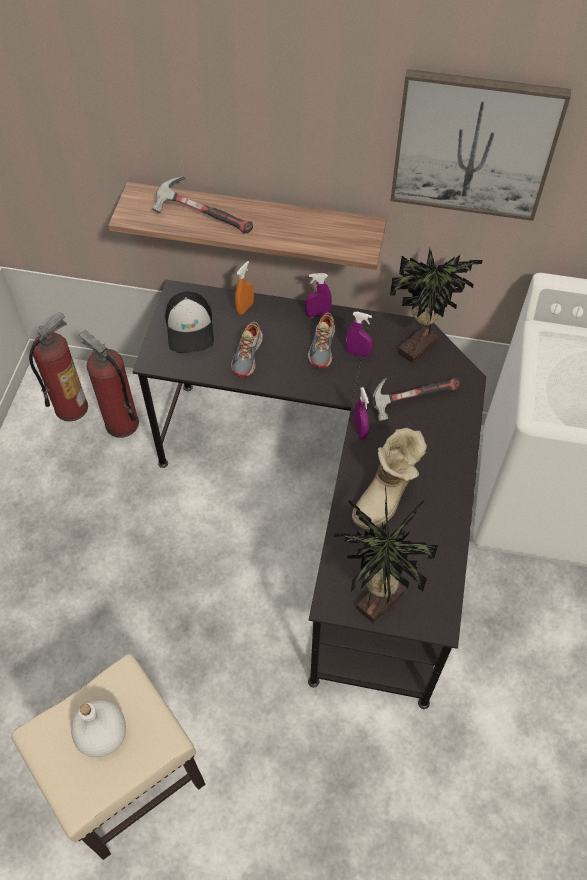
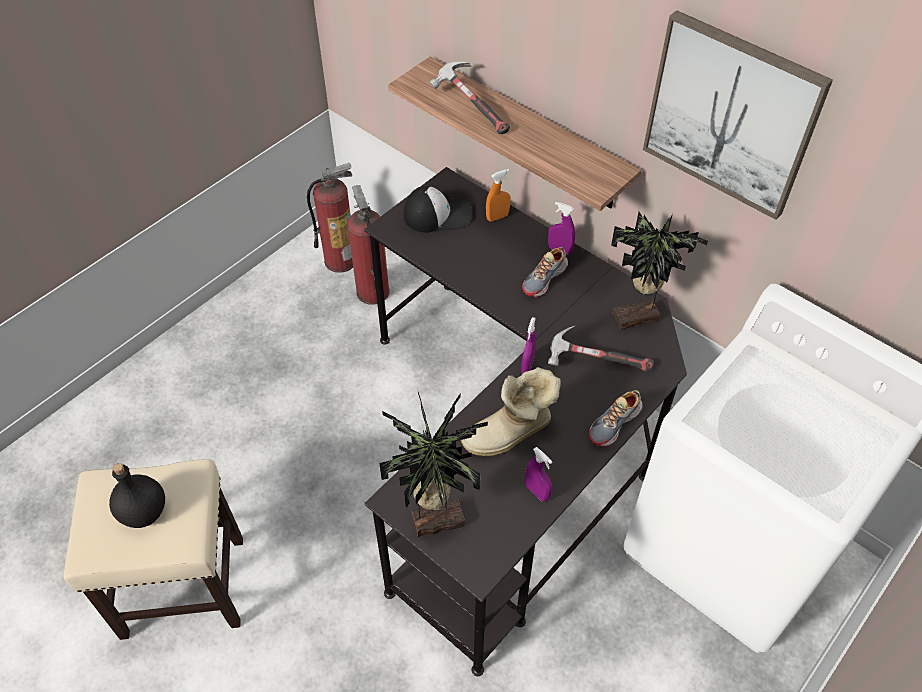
camera: 30 degrees right, 5 degrees down
white bottle [71,701,126,757] -> black bottle [109,463,165,528]
cap [165,292,214,353] -> cap turned 120 degrees counterclockwise [404,186,472,233]
shoe [231,321,263,378] -> shoe moved to [589,390,642,447]
purple spray bottle [346,312,373,358] -> purple spray bottle moved to [525,447,553,502]

